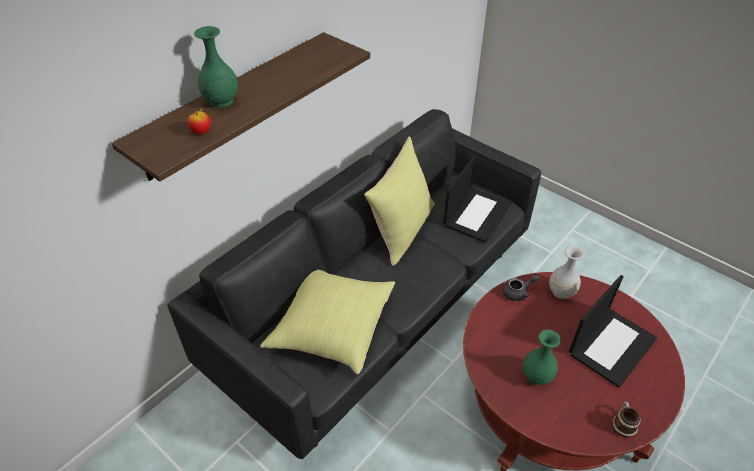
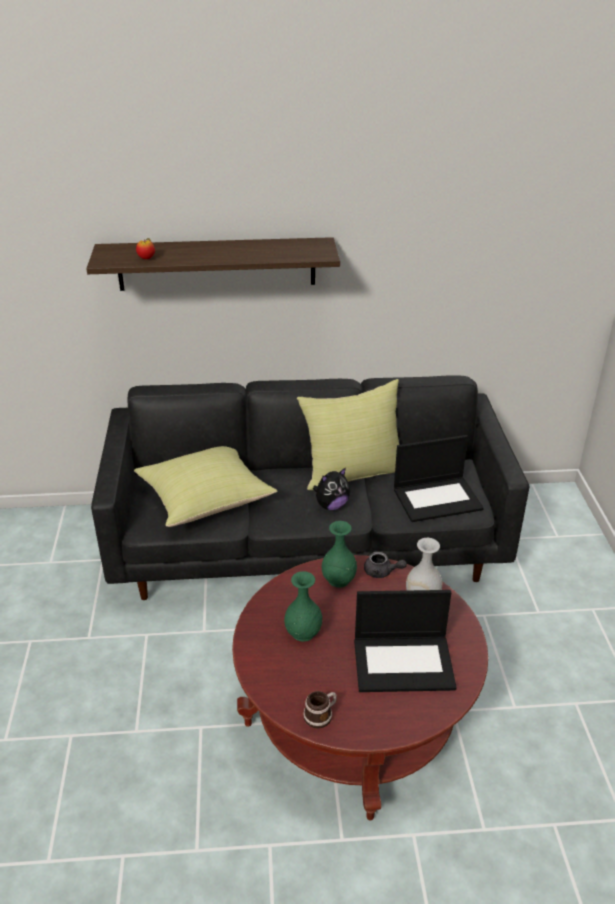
camera: 45 degrees right, 10 degrees down
green vase [194,26,238,108] -> green vase moved to [321,521,357,588]
none -> plush toy [313,468,350,510]

